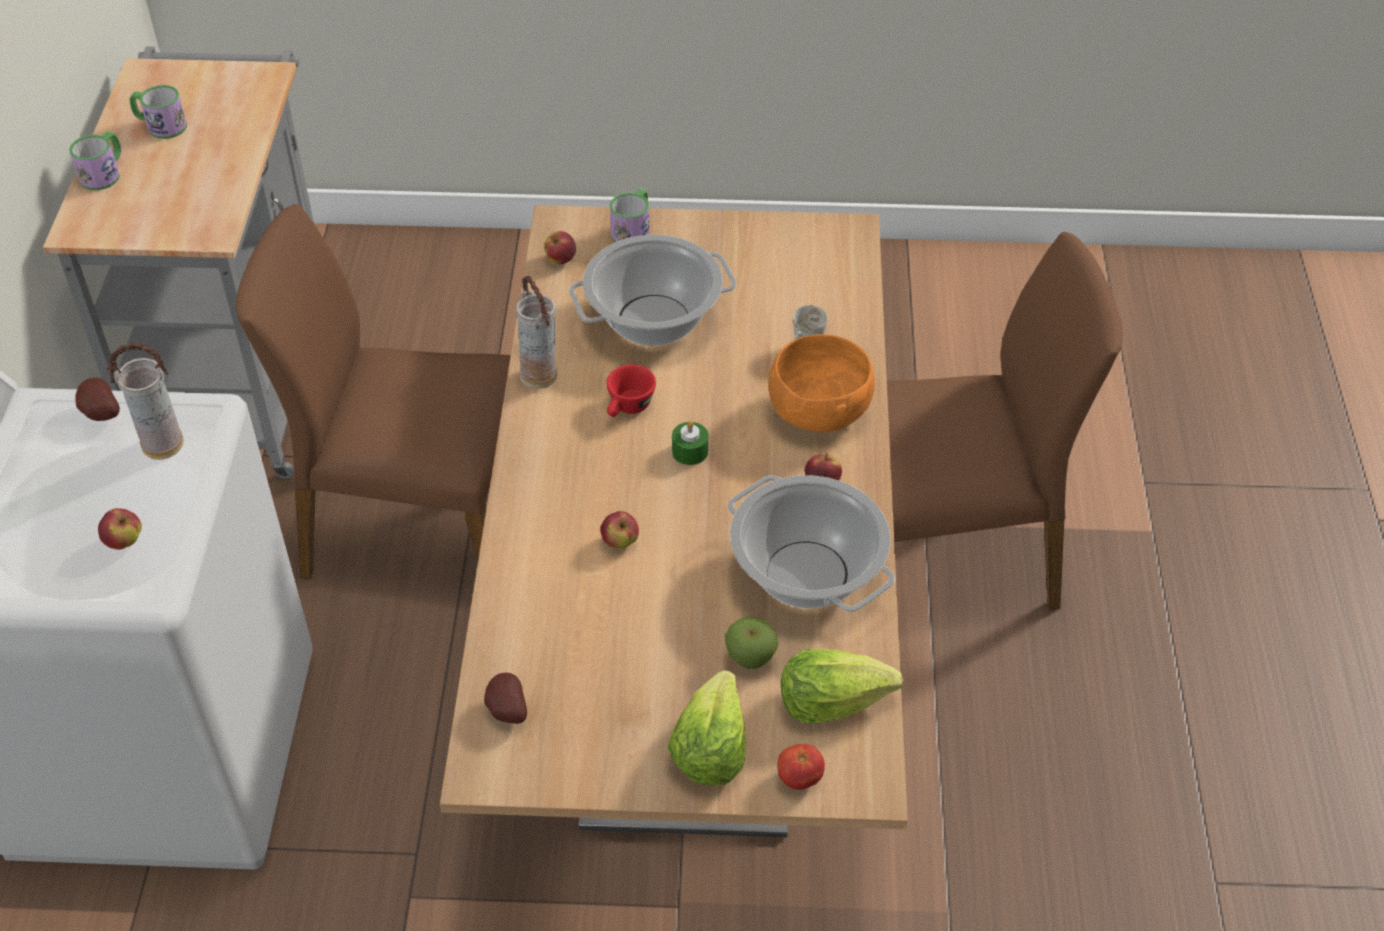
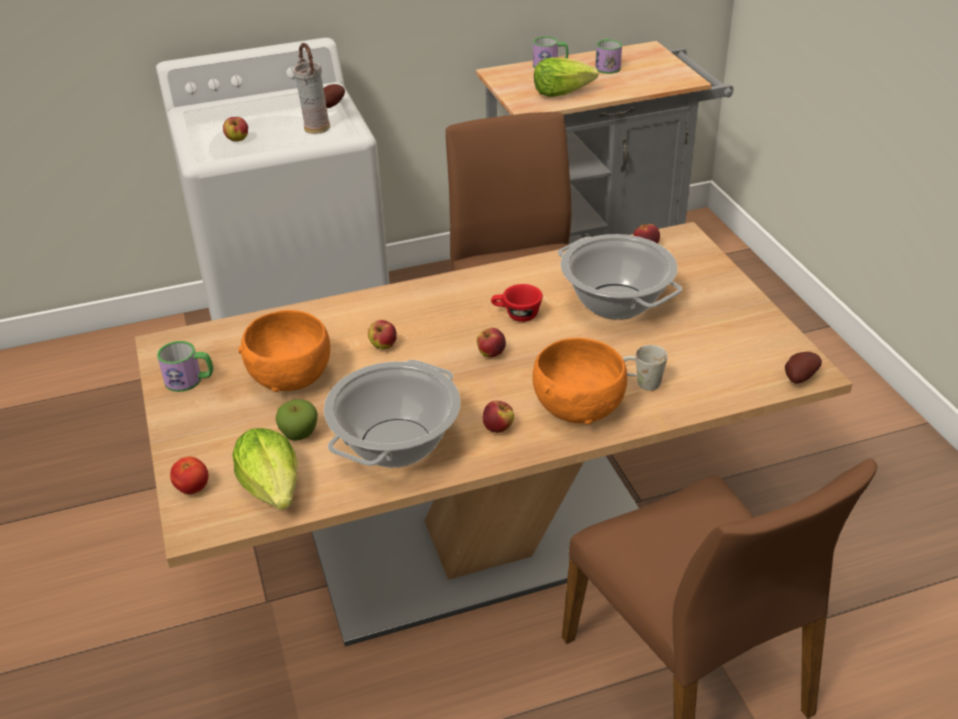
camera: 70 degrees right, 10 degrees down
potato [484,673,527,724] -> potato moved to [785,352,822,384]
vase [516,276,557,389] -> none
mug [610,189,650,242] -> mug moved to [157,341,214,392]
lettuce [667,670,746,786] -> lettuce moved to [534,57,599,97]
green candle [672,421,708,465] -> apple [477,328,506,358]
none -> orange bowl [238,310,330,392]

